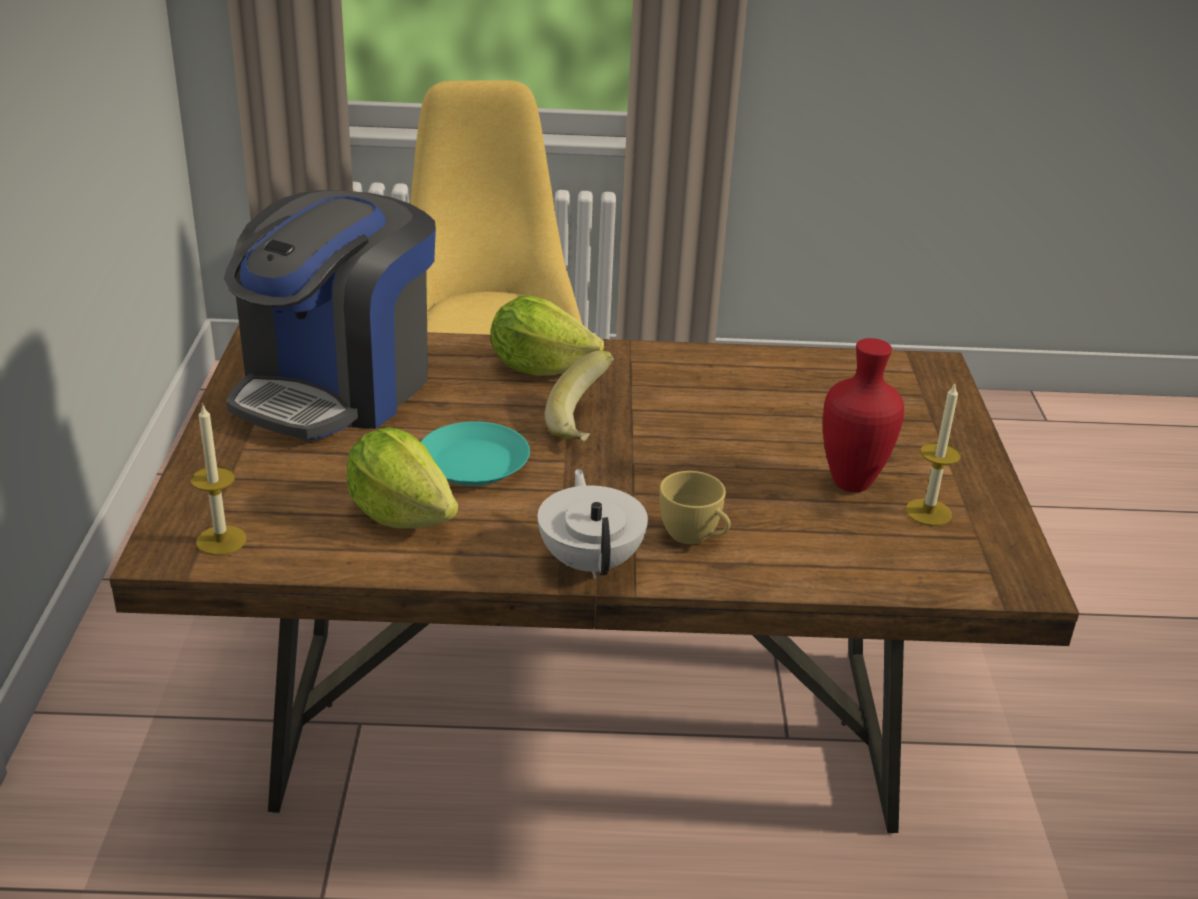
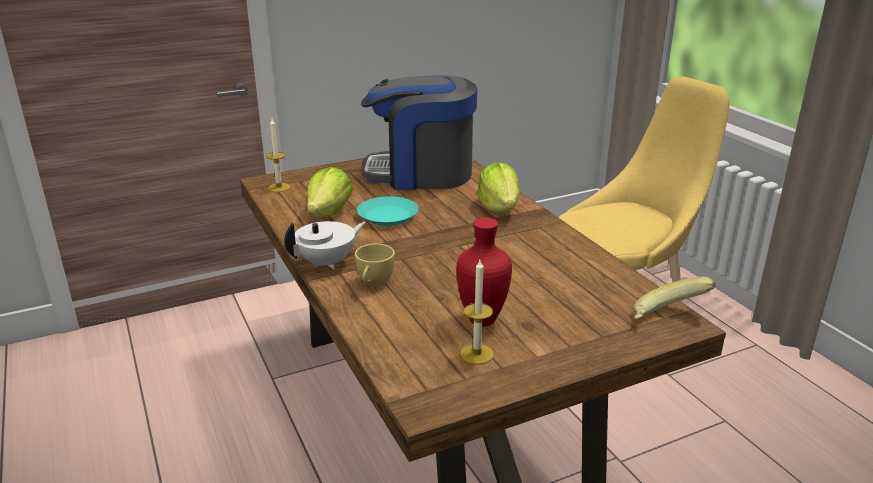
camera: 65 degrees right, 5 degrees down
banana [544,351,614,442] -> banana moved to [634,277,715,319]

